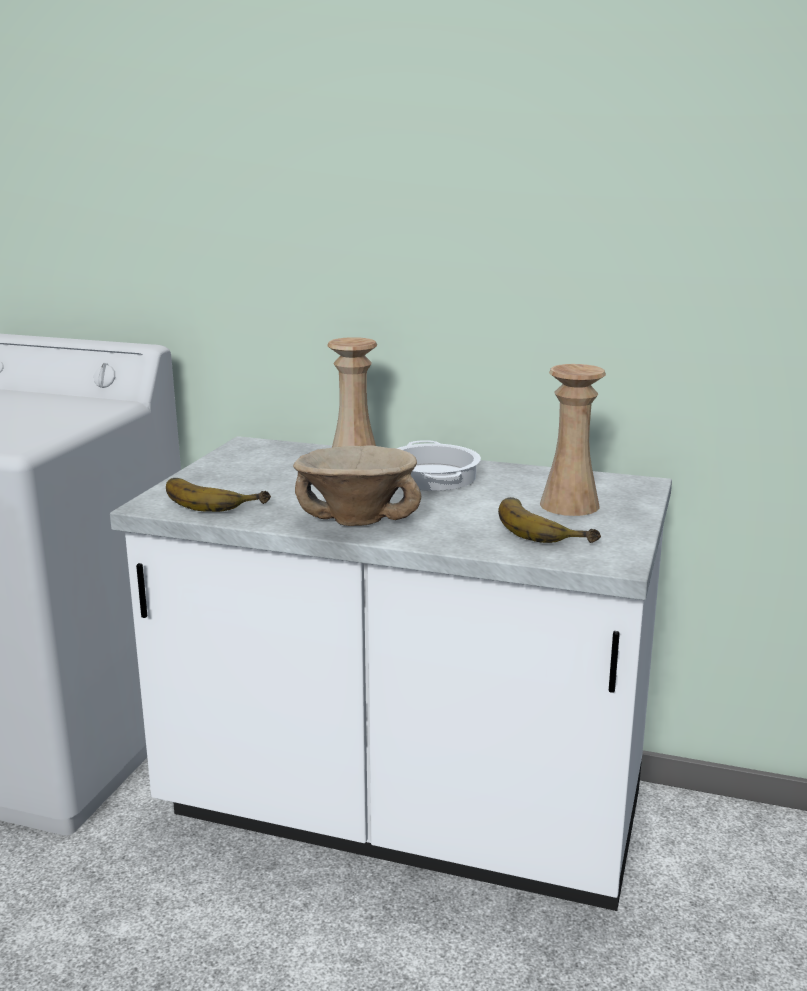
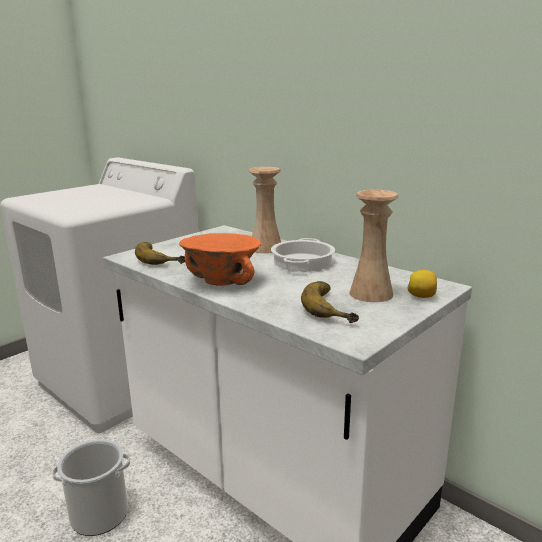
camera: 25 degrees right, 0 degrees up
beige bowl [293,446,421,526] -> orange bowl [179,233,261,286]
none -> bucket [52,439,130,536]
none -> lemon [407,270,437,298]

